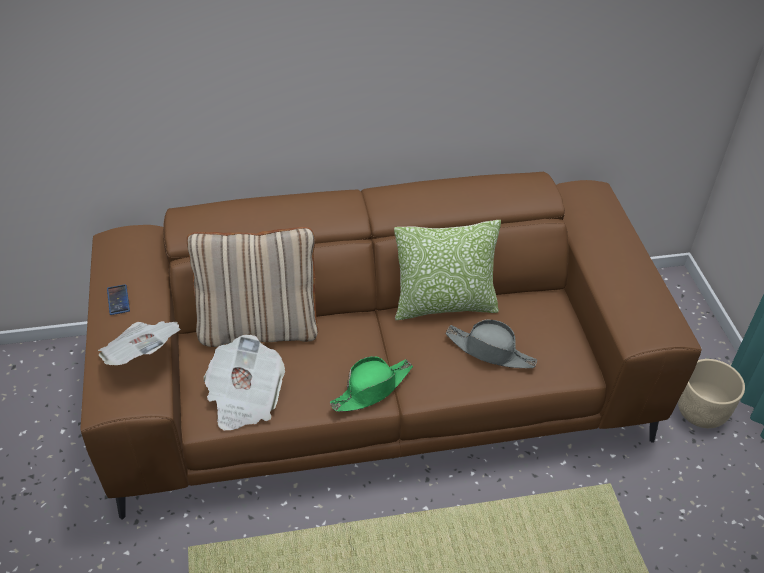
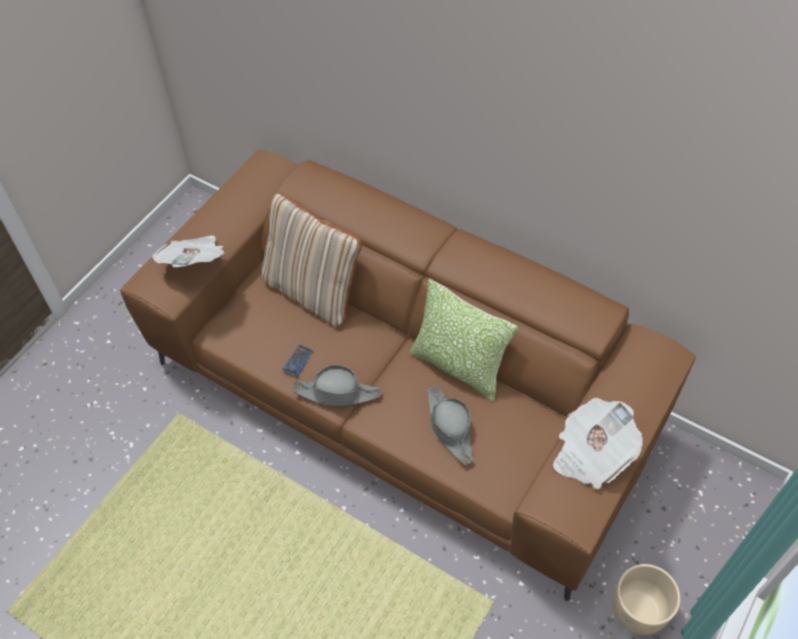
camera: 45 degrees right, 10 degrees up
phone [107,284,130,315] -> phone moved to [282,344,313,376]
newspaper [204,335,285,431] -> newspaper moved to [553,398,643,489]
green hat [330,356,413,412] -> grey hat [293,365,381,406]

